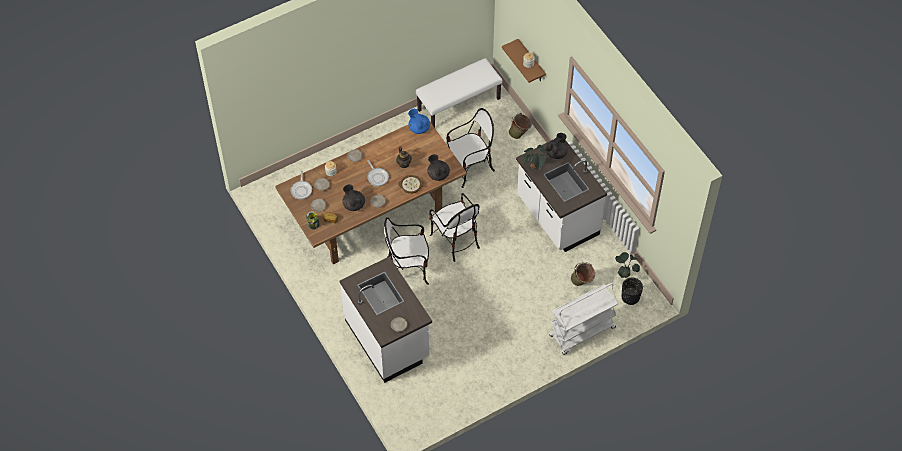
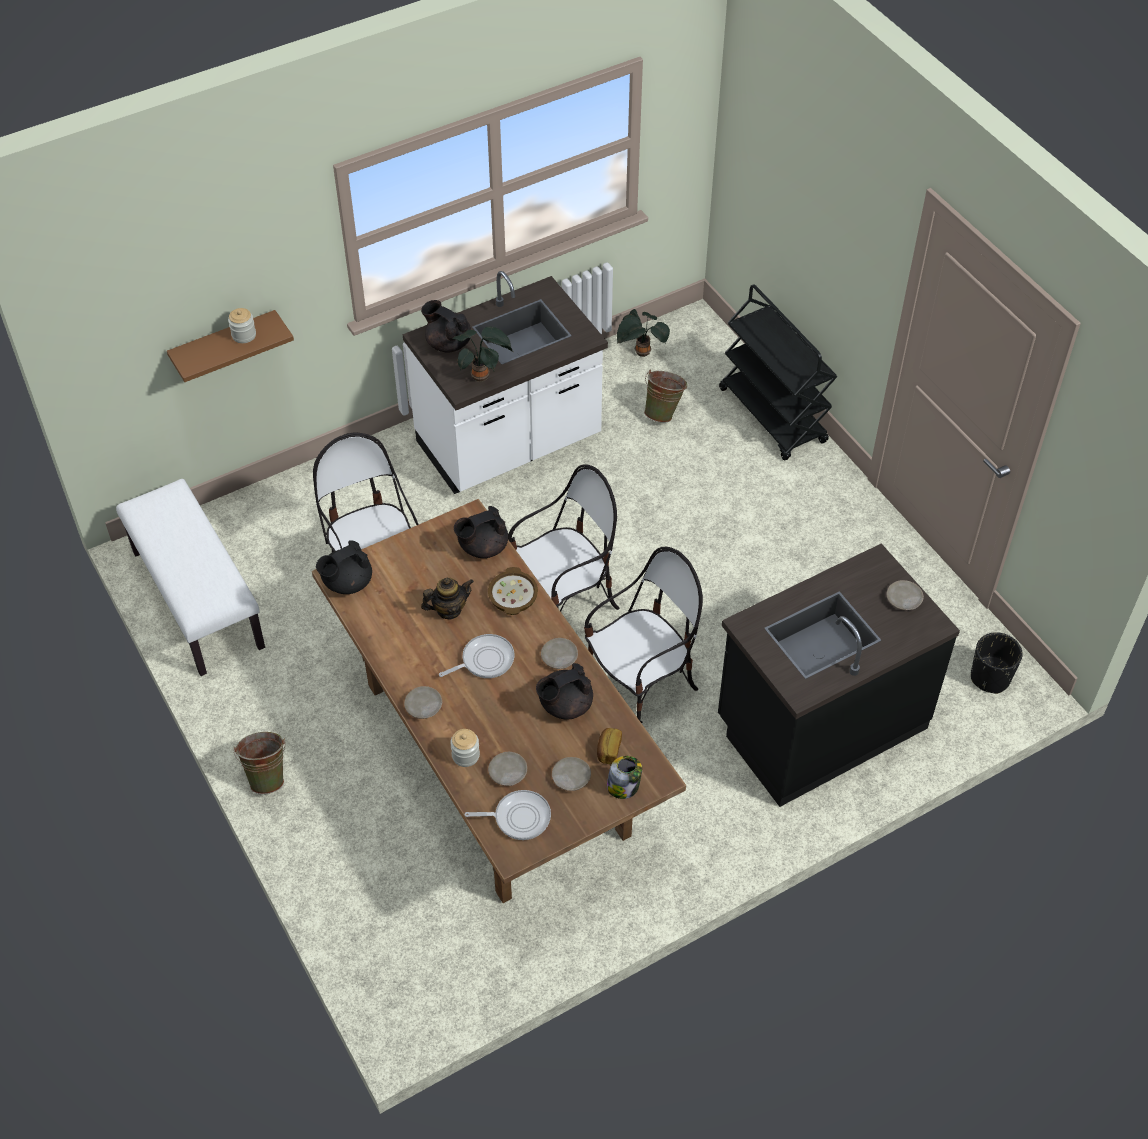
camera: 90 degrees left, 5 degrees down
white counter [340,256,432,383] -> black counter [718,543,960,807]
chair [384,217,429,285] -> chair turned 120 degrees counterclockwise [584,547,703,723]
blue teapot [408,109,430,134] -> black teapot [316,540,372,594]
green bucket [509,113,532,139] -> green bucket moved to [233,732,285,794]
white cart [549,283,618,355] -> black cart [719,284,837,461]
black planter [622,278,643,305] -> black planter moved to [971,632,1023,694]

